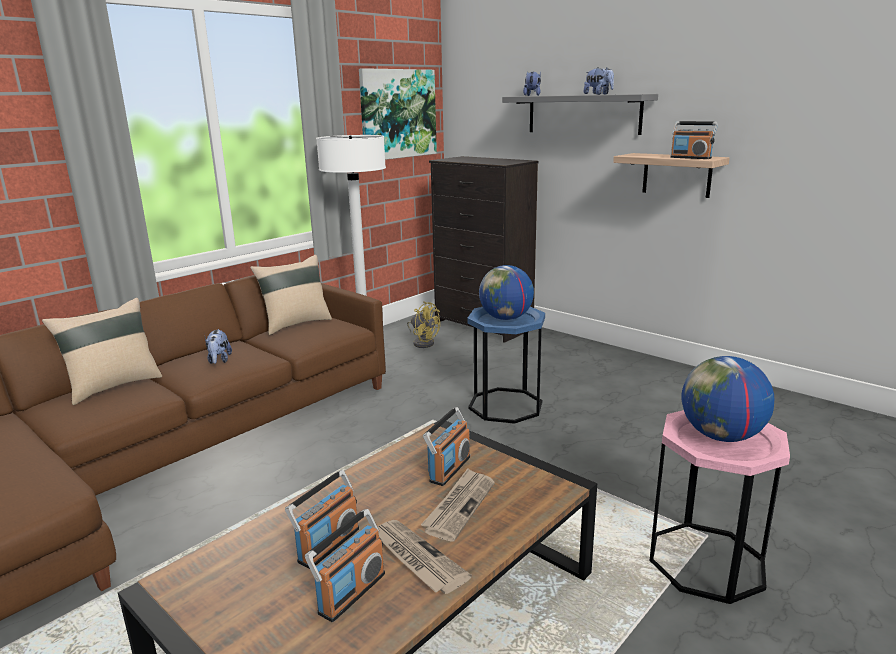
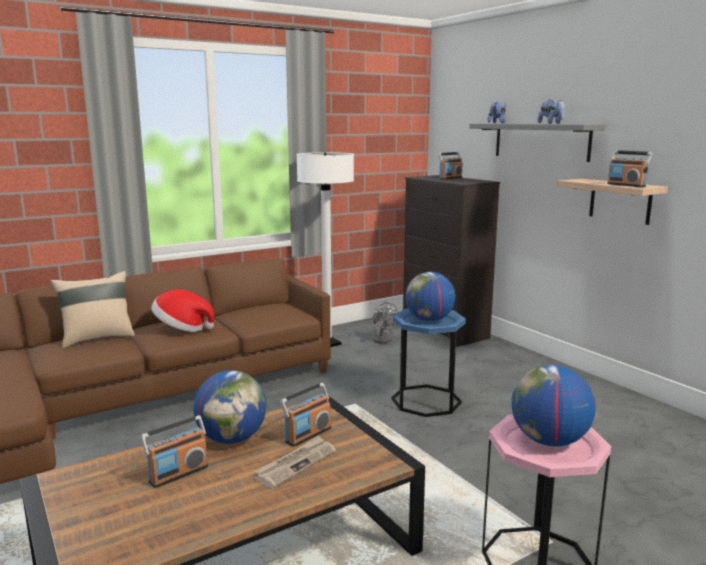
camera: 15 degrees right, 5 degrees down
plush toy [205,329,232,364] -> hat [151,289,214,332]
beige pillow [250,255,332,335] -> none
radio [305,509,385,622] -> radio moved to [438,152,463,179]
picture [359,68,437,159] -> none
newspaper [377,520,472,594] -> none
yellow fan [407,301,440,348] -> grey fan [371,301,399,343]
none -> globe [193,370,267,444]

